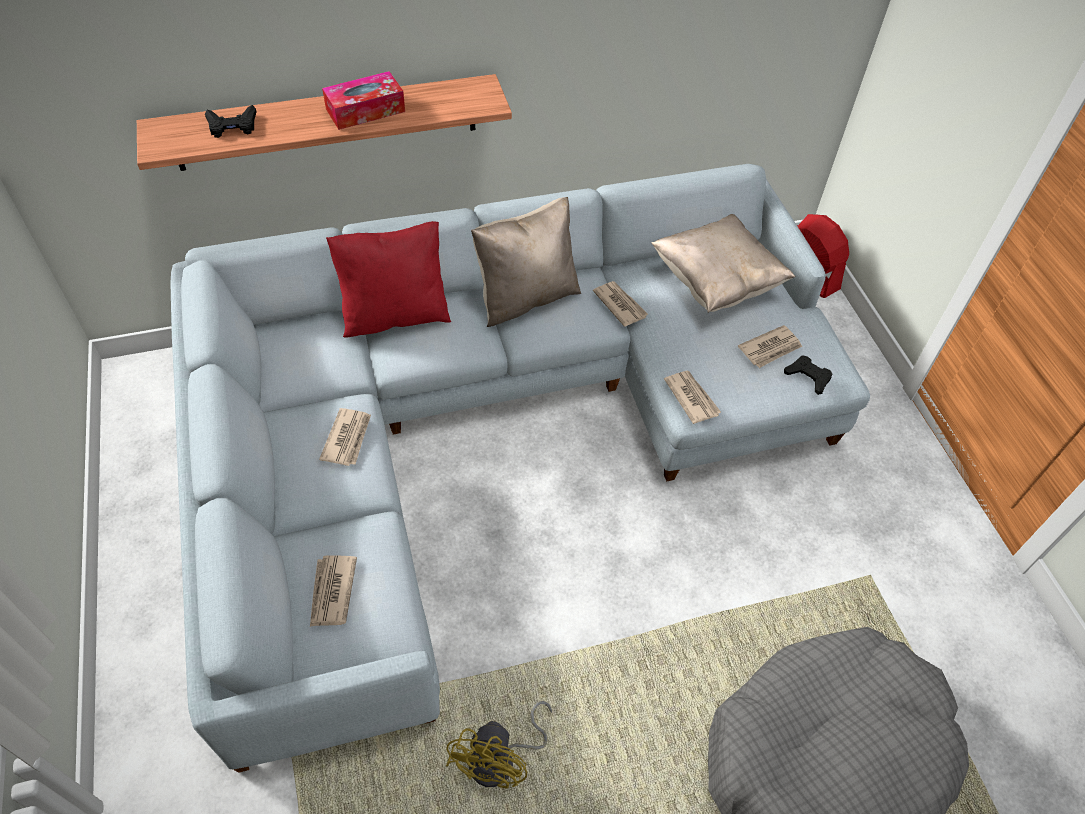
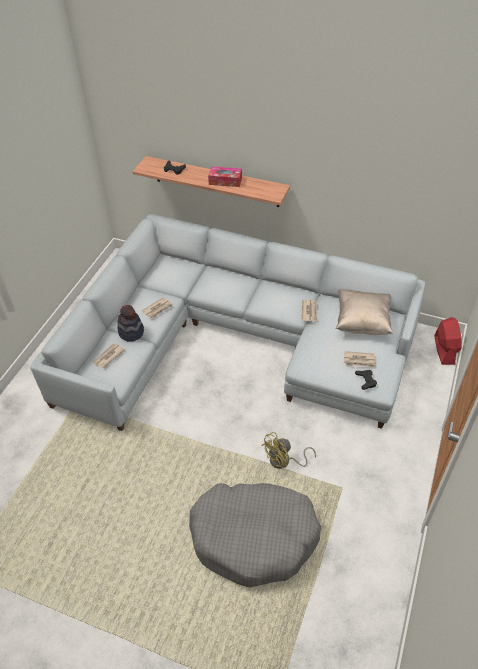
camera: 40 degrees right, 5 degrees down
red pillow [326,221,451,337] -> none
yellow fan [446,701,552,789] -> yellow fan moved to [261,432,316,469]
beige pillow [471,197,581,327] -> none
newspaper [664,371,721,424] -> none
none -> hat [118,305,144,342]

